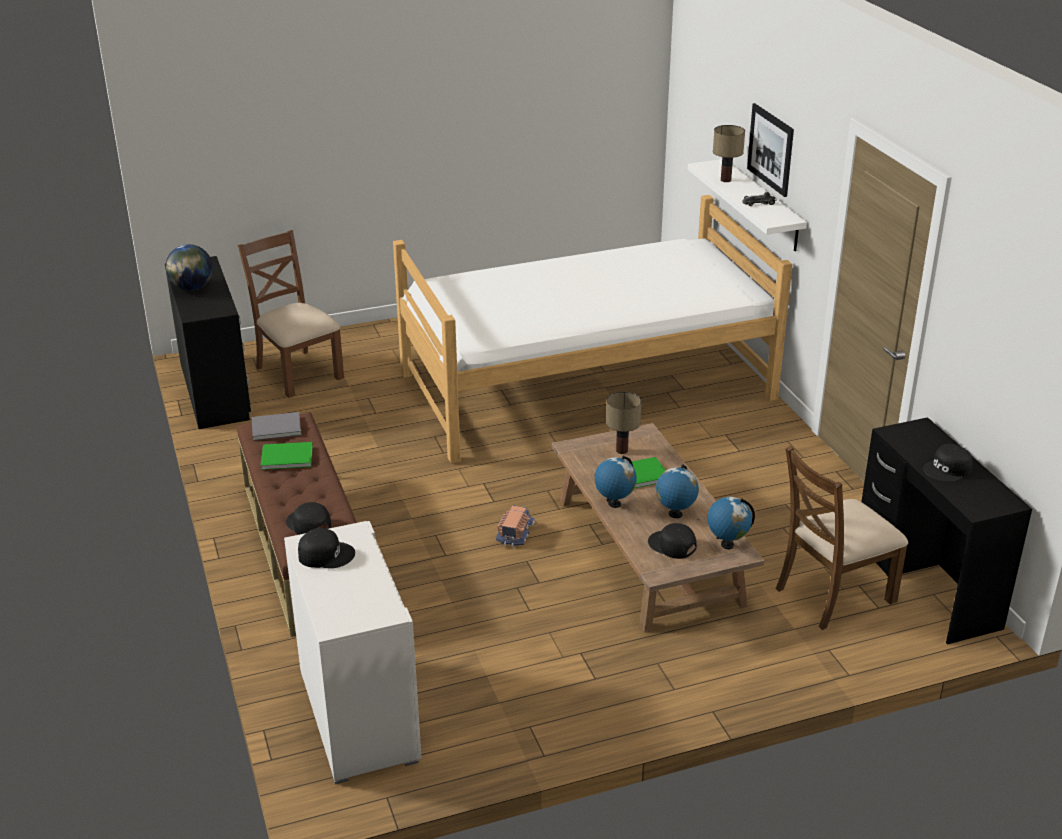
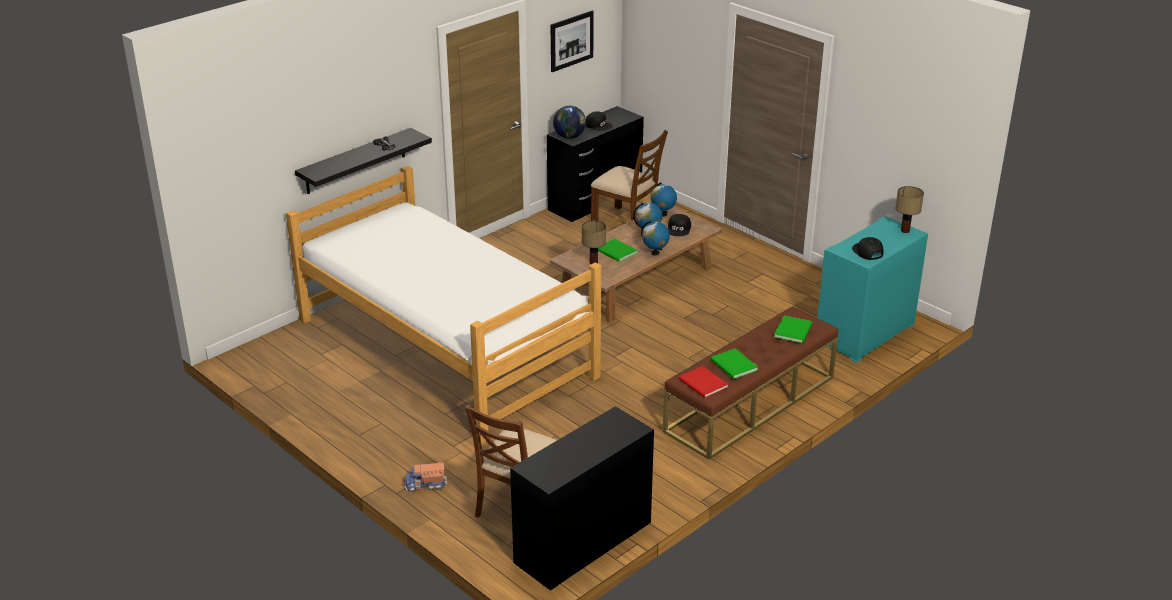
camera: 115 degrees left, 0 degrees up
globe [166,244,213,290] -> globe moved to [553,106,586,139]
grey book [252,412,302,441] -> red book [679,366,728,398]
white dresser [284,521,422,784] -> turquoise dresser [817,216,928,363]
black cap [286,502,331,535] -> green book [774,316,812,343]
toy truck [496,505,535,548] -> toy truck moved to [404,462,447,491]
white shelf [688,159,807,252] -> black shelf [295,128,432,194]
table lamp [713,125,745,182] -> table lamp moved to [895,186,924,233]
picture [747,103,794,197] -> picture moved to [551,11,594,72]

